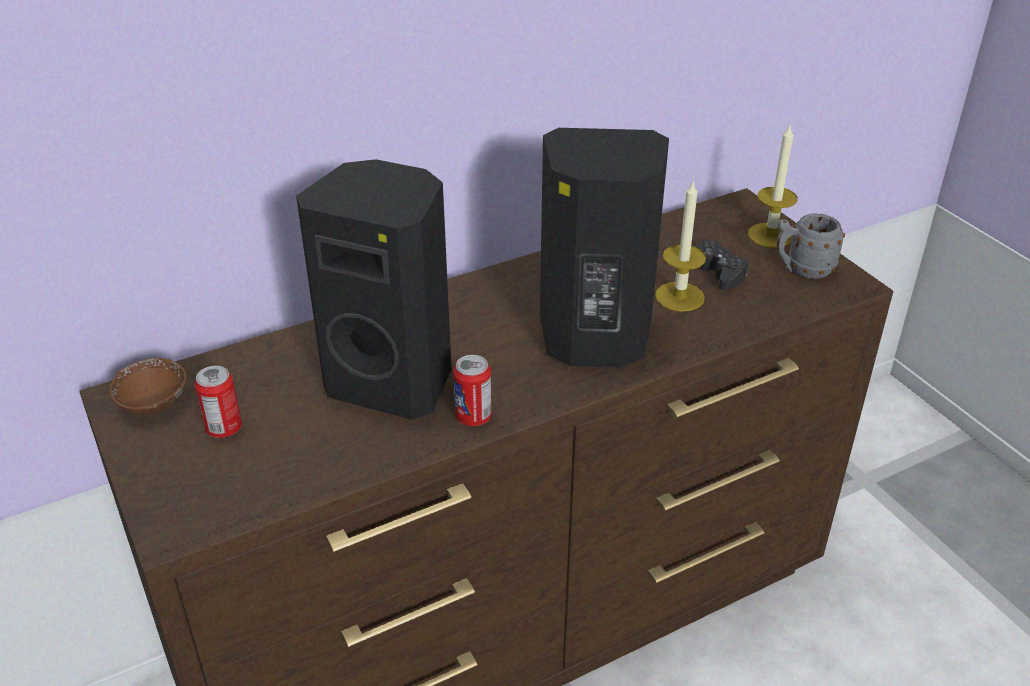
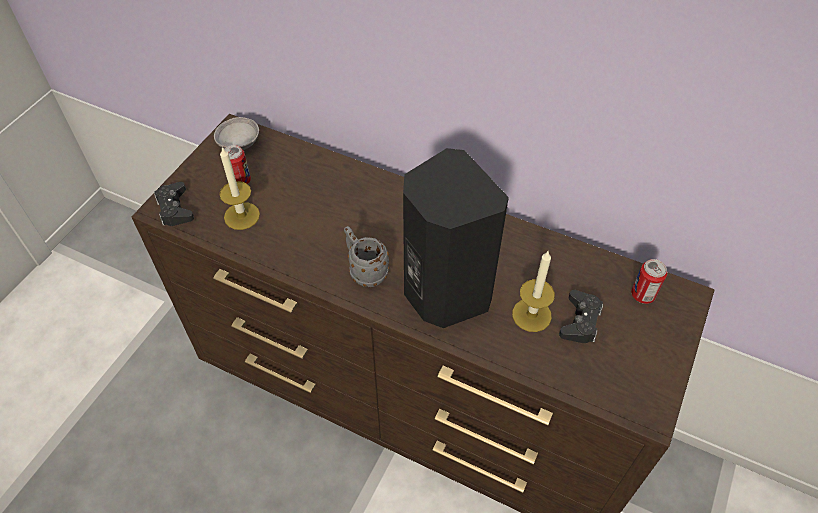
camera: 55 degrees right, 15 degrees up
brown bowl [110,358,187,415] -> grey bowl [214,117,259,150]
black speaker [296,159,452,420] -> none
can [453,355,492,426] -> can moved to [631,259,667,304]
candle [748,123,798,248] -> candle moved to [219,147,260,230]
grey mug [776,213,845,279] -> grey mug moved to [344,226,389,287]
none -> black game controller [154,182,194,226]

